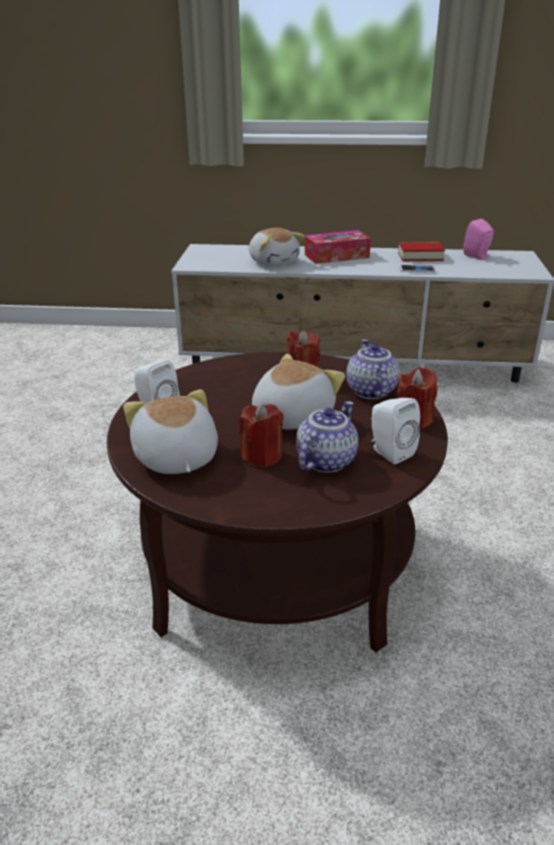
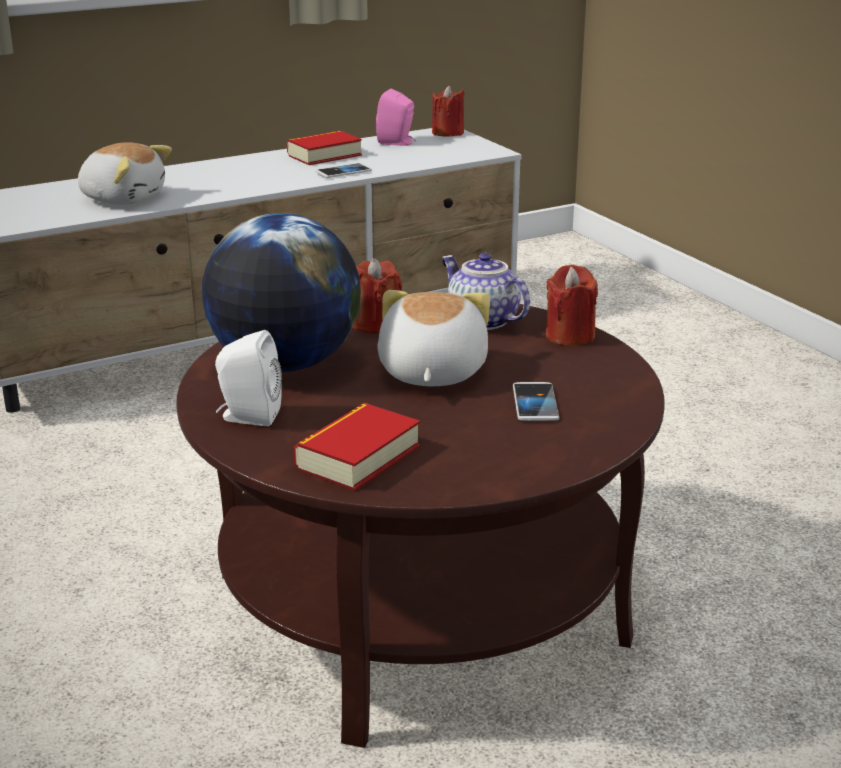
camera: 35 degrees left, 5 degrees down
plush toy [123,389,218,474] -> book [293,403,420,491]
red candle [239,403,284,467] -> red candle moved to [432,85,465,137]
teapot [296,401,358,473] -> phone [513,382,559,421]
tissue box [305,230,371,264] -> none
white speaker [372,398,420,464] -> none
none -> globe [202,213,361,372]

